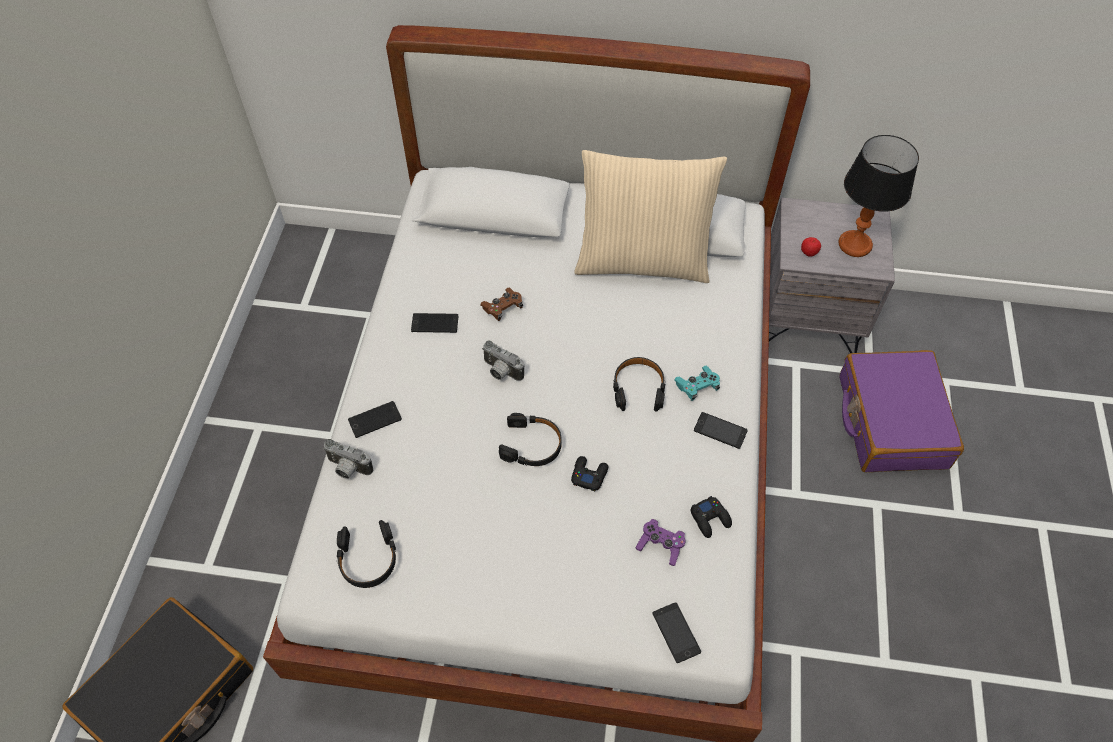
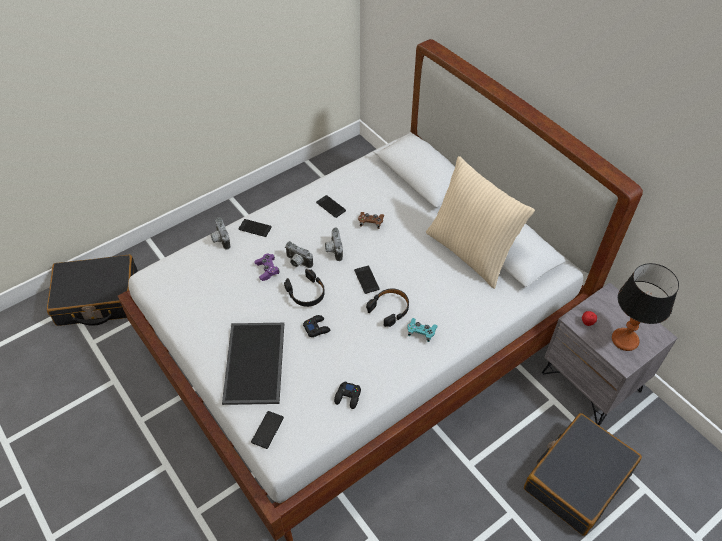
camera: 45 degrees right, 5 degrees down
black headphones [337,520,396,588] -> none
purple game controller [635,519,686,566] -> purple game controller moved to [254,254,280,281]
phone [694,412,748,449] -> phone moved to [354,266,380,294]
purple suitcase [839,350,964,472] -> black suitcase [524,413,642,536]
none -> tray [222,323,284,405]
none -> camera [285,241,313,268]

